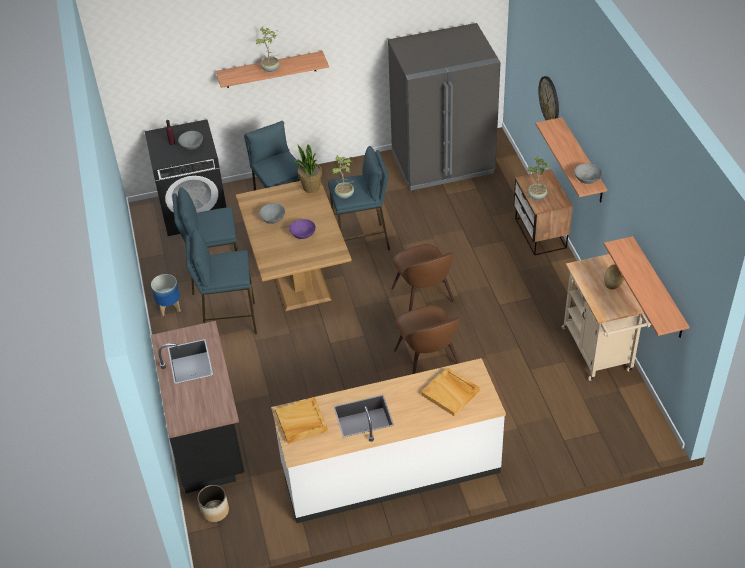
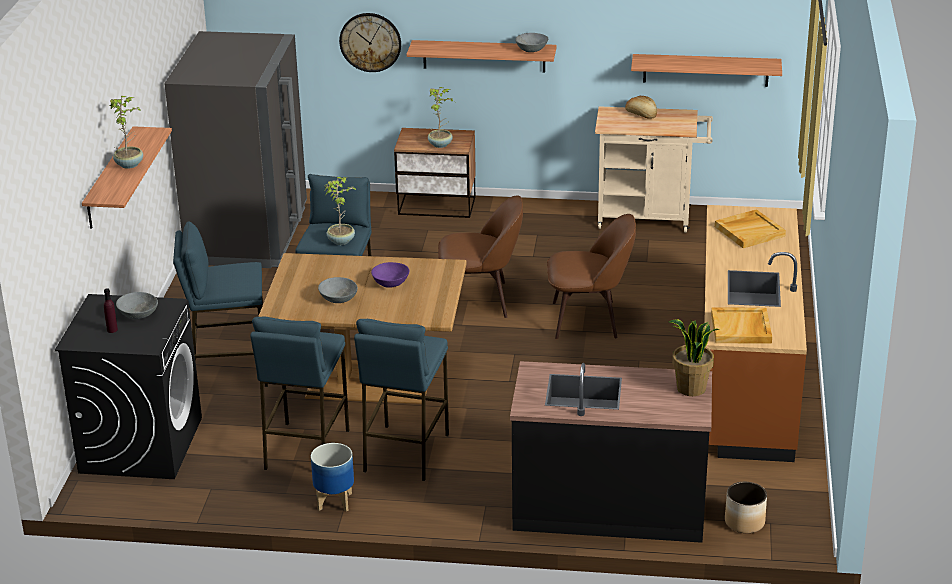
camera: 70 degrees left, 15 degrees down
white counter [271,358,506,523] -> brown counter [704,205,807,462]
potted plant [293,145,322,193] -> potted plant moved to [669,319,719,396]

